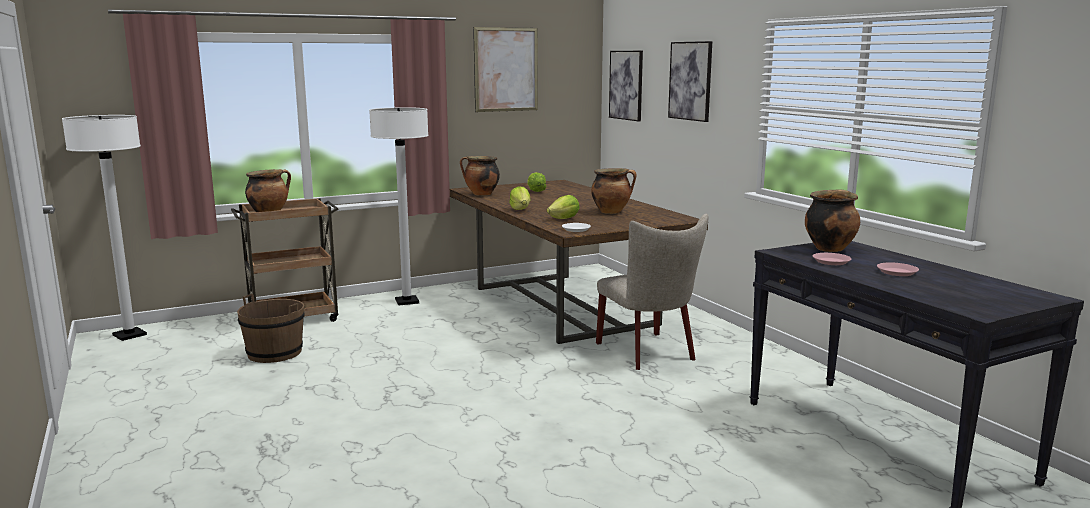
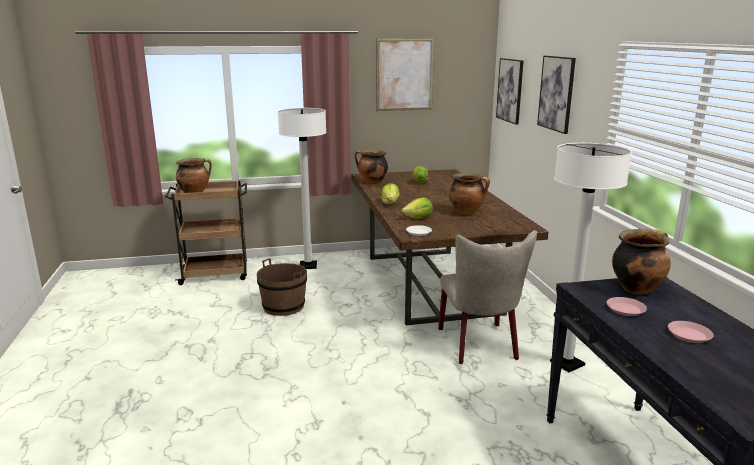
camera: 15 degrees right, 5 degrees up
white floor lamp [62,115,147,341] -> white floor lamp moved to [550,143,632,372]
brown bucket [237,294,304,363] -> brown bucket moved to [257,258,307,316]

